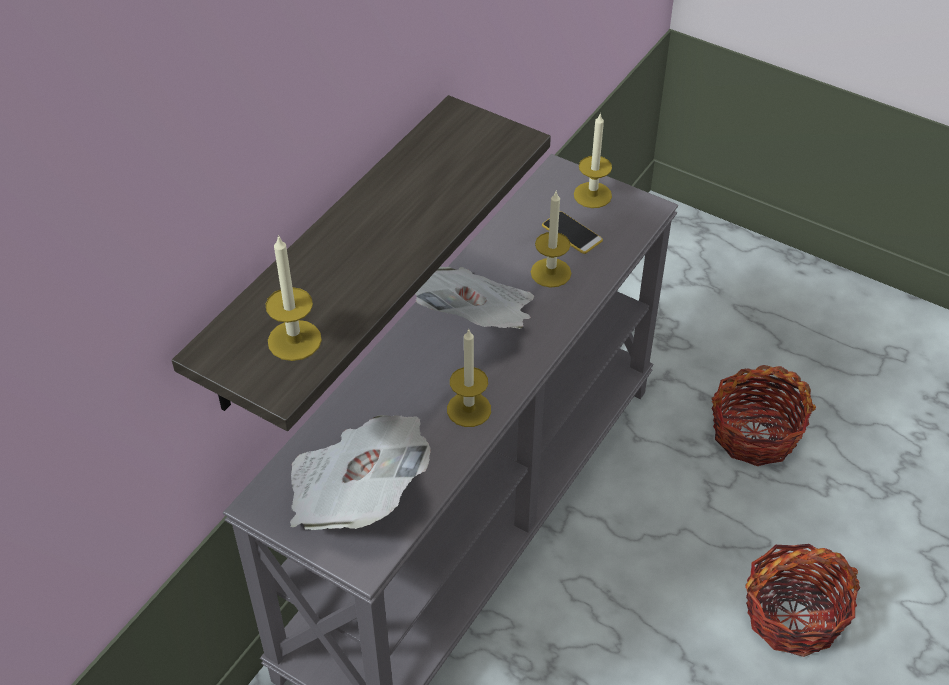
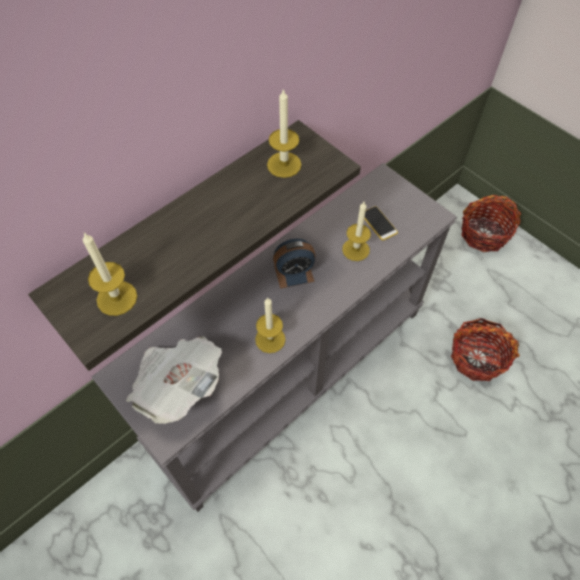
camera: 15 degrees right, 10 degrees up
newspaper [415,267,534,329] -> alarm clock [273,239,316,289]
candle [574,114,612,208] -> candle moved to [267,88,302,178]
basket [745,544,860,657] -> basket moved to [461,195,521,252]

